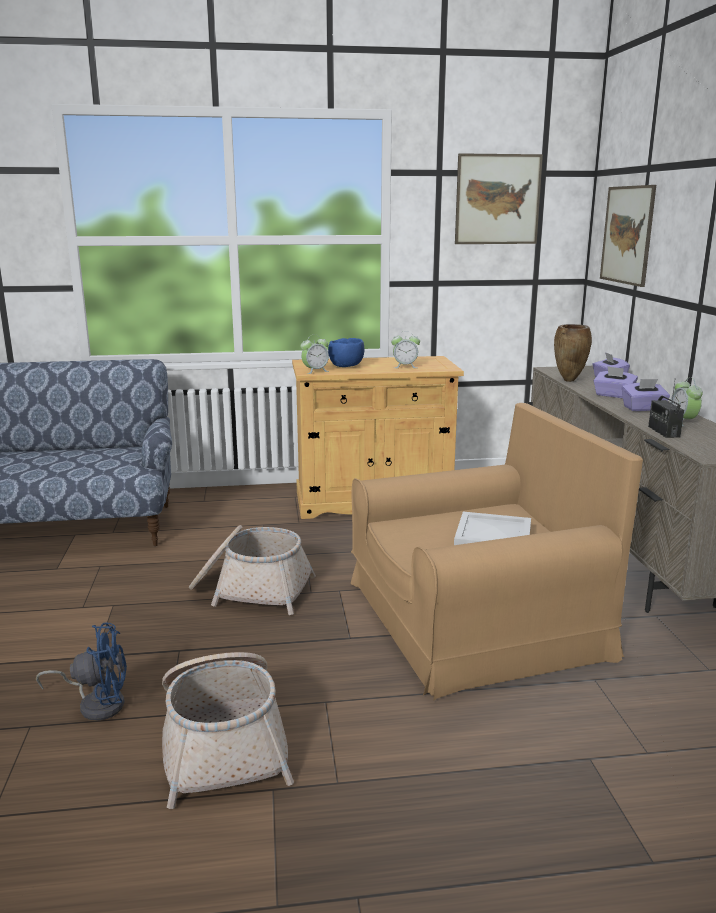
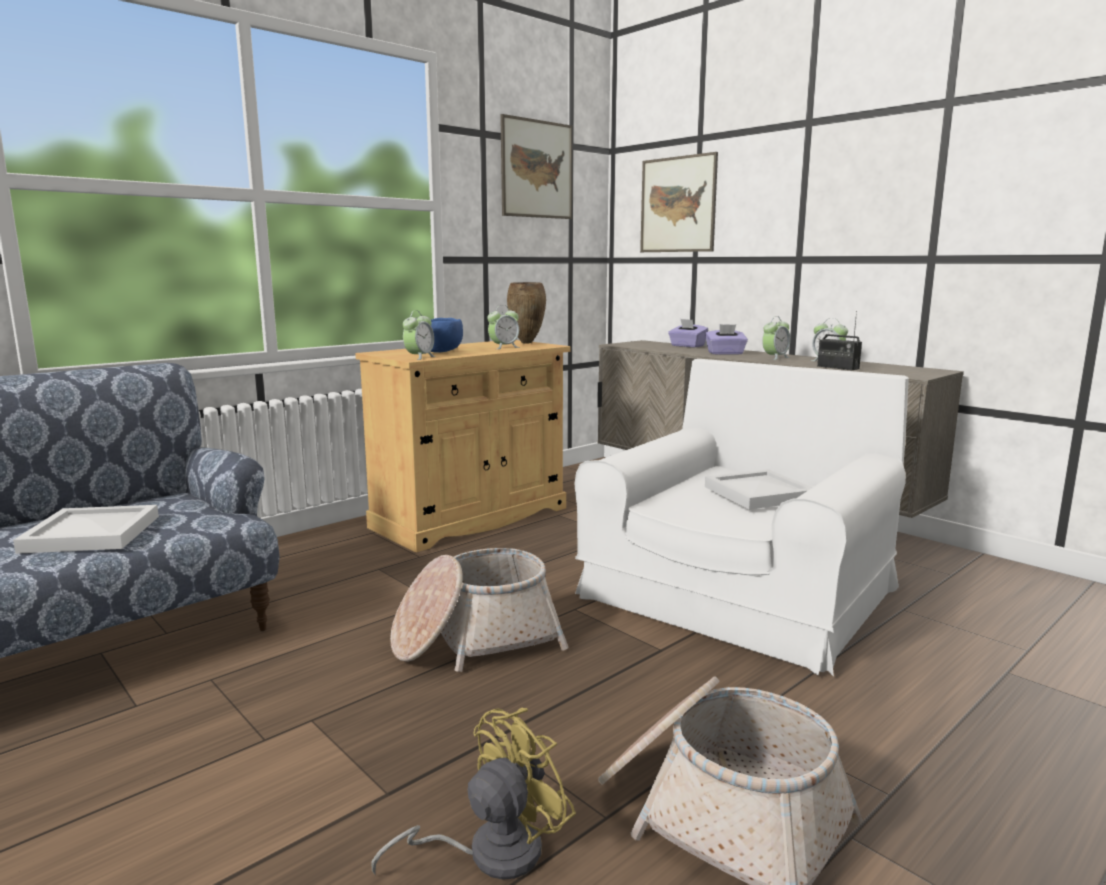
camera: 35 degrees left, 5 degrees down
blue fan [36,623,127,721] -> yellow fan [371,708,576,880]
brown armchair [351,403,643,700] -> white armchair [574,359,909,676]
brown vase [554,324,592,382] -> brown vase moved to [507,282,546,344]
purple tissue box [622,379,670,411] -> alarm clock [762,316,791,360]
none -> white tray [13,505,159,554]

